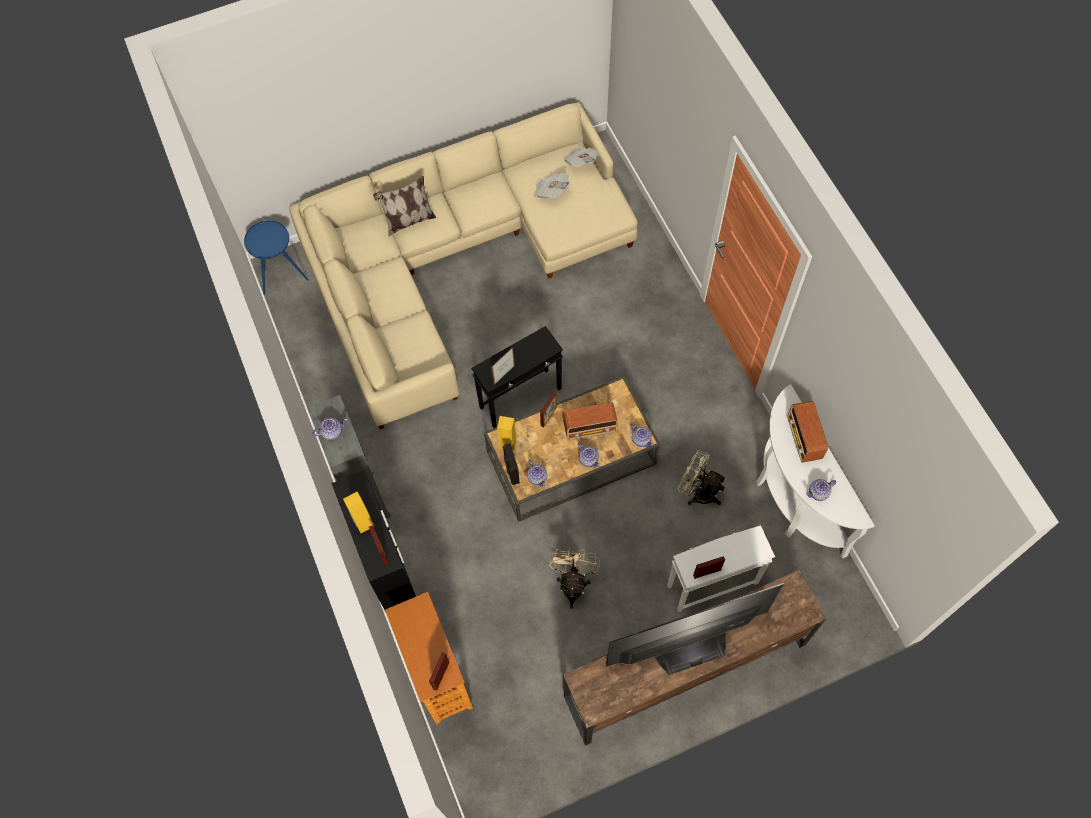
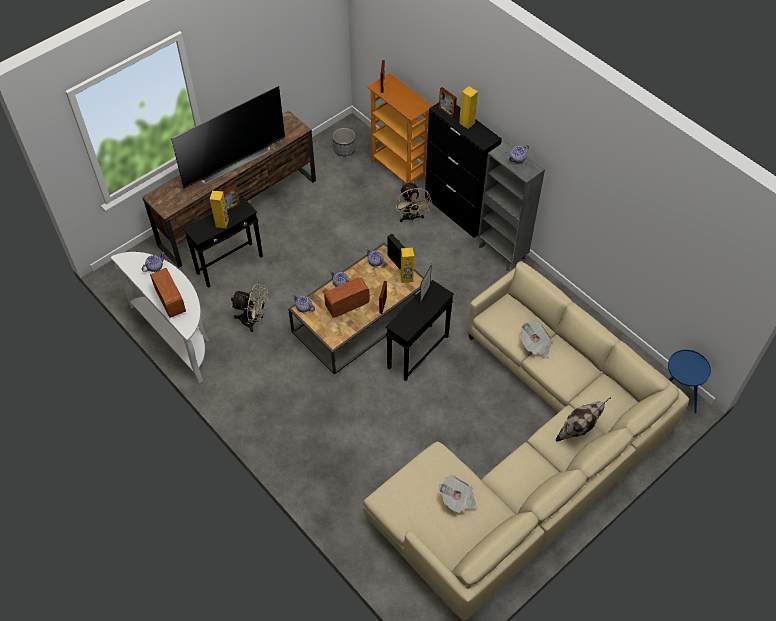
camera: 160 degrees right, 10 degrees down
beige fan [549,548,600,609] -> beige fan moved to [395,181,432,222]
newspaper [564,146,600,167] -> newspaper moved to [520,321,553,358]
white side table [667,525,775,612] -> black side table [183,197,263,288]
none -> yellow speaker [210,191,229,228]
none -> planter [332,128,355,156]

